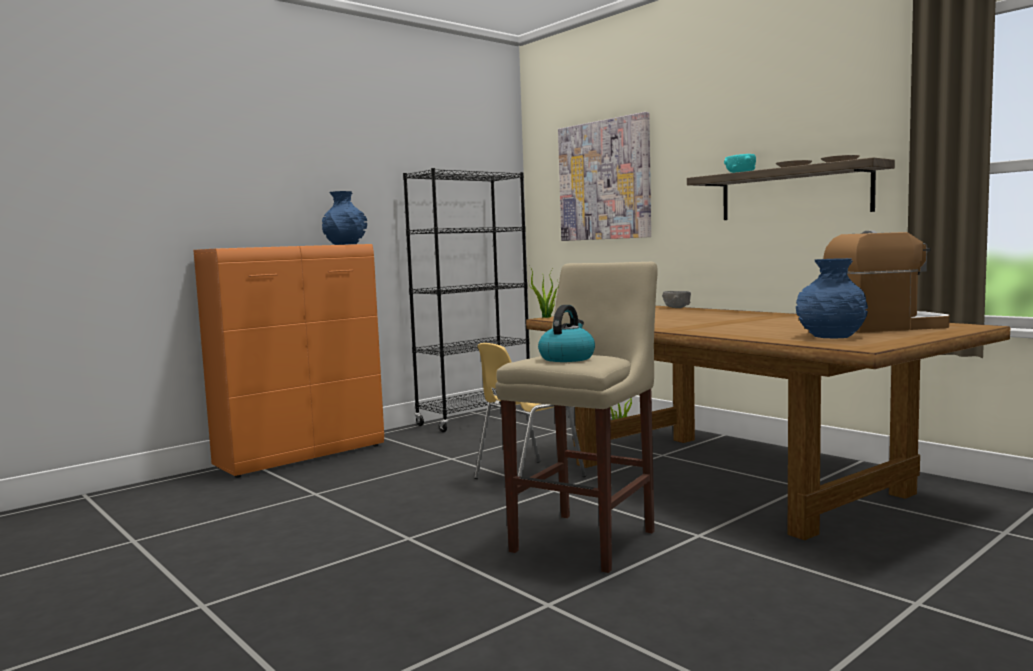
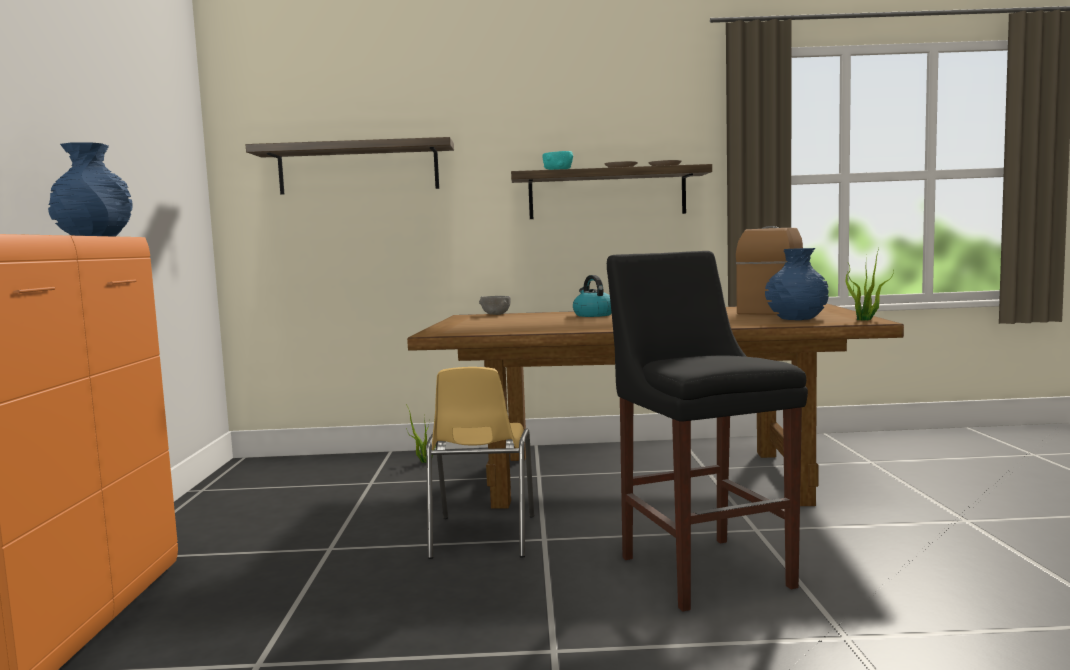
camera: 50 degrees left, 0 degrees up
black bookcase [403,168,530,432] -> none
beige stool [495,262,658,573] -> black stool [607,251,808,612]
potted plant [528,264,559,318] -> potted plant moved to [845,247,894,321]
kettle [538,305,595,362] -> kettle moved to [573,275,612,317]
picture [558,112,651,241] -> shelf [246,137,454,195]

